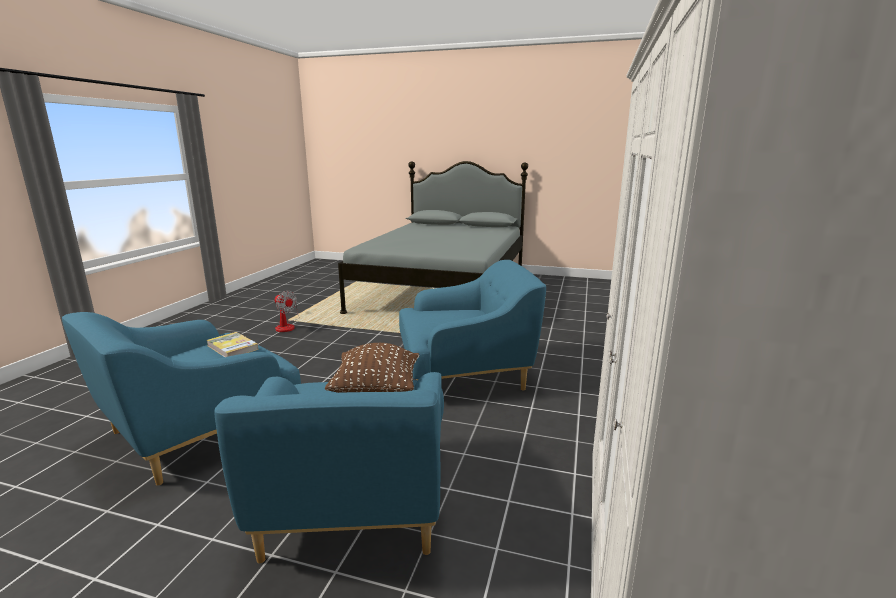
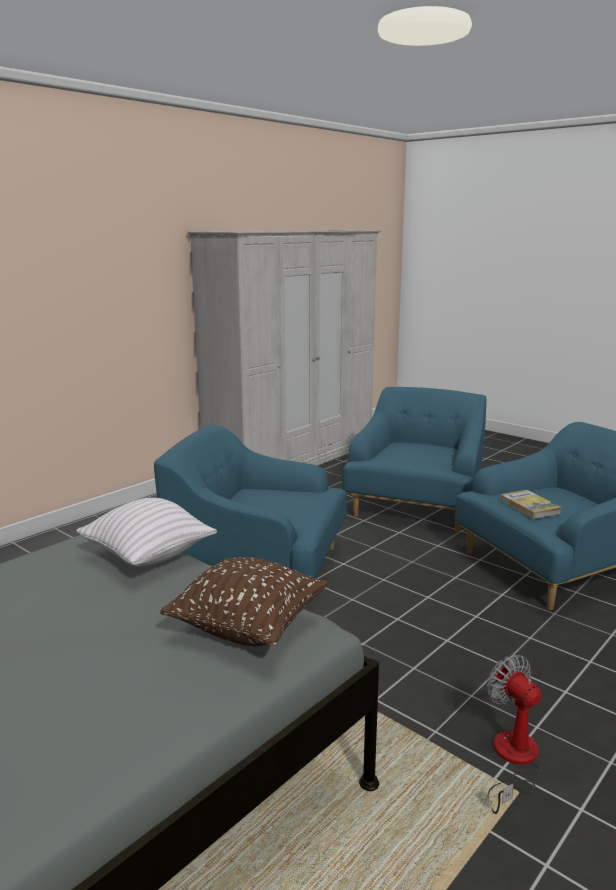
camera: 155 degrees left, 0 degrees up
brown pillow [325,343,420,393] -> brown pillow moved to [160,557,328,646]
none -> white pillow [76,498,217,566]

